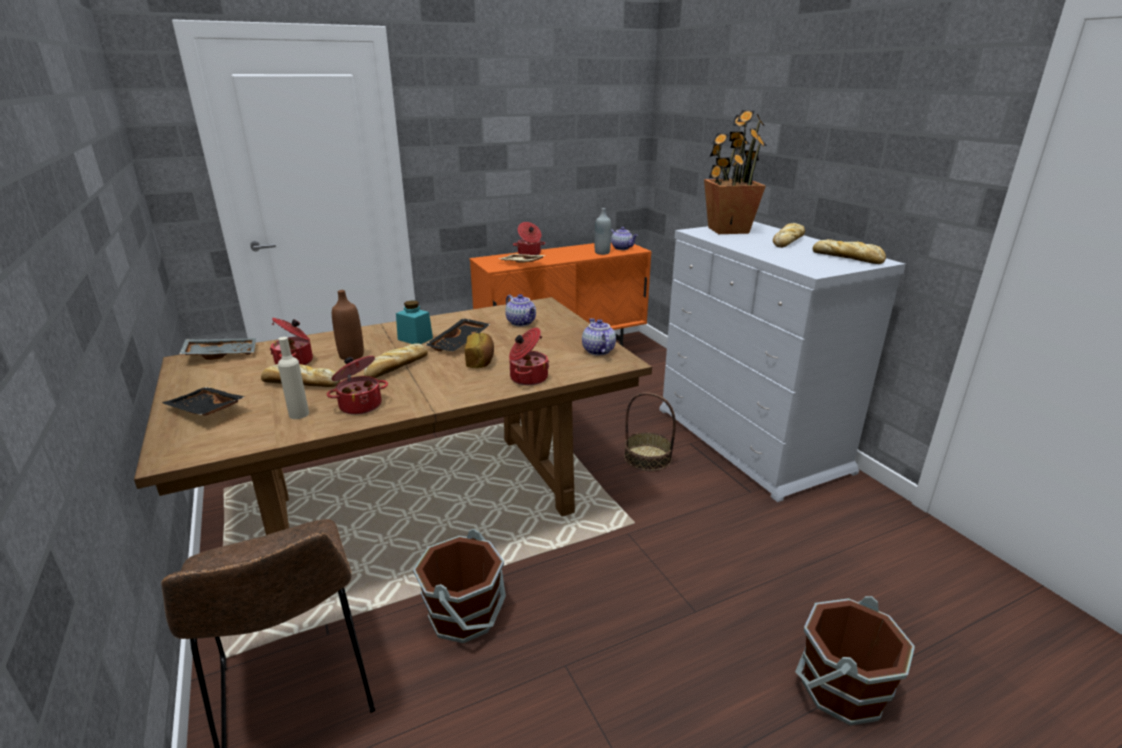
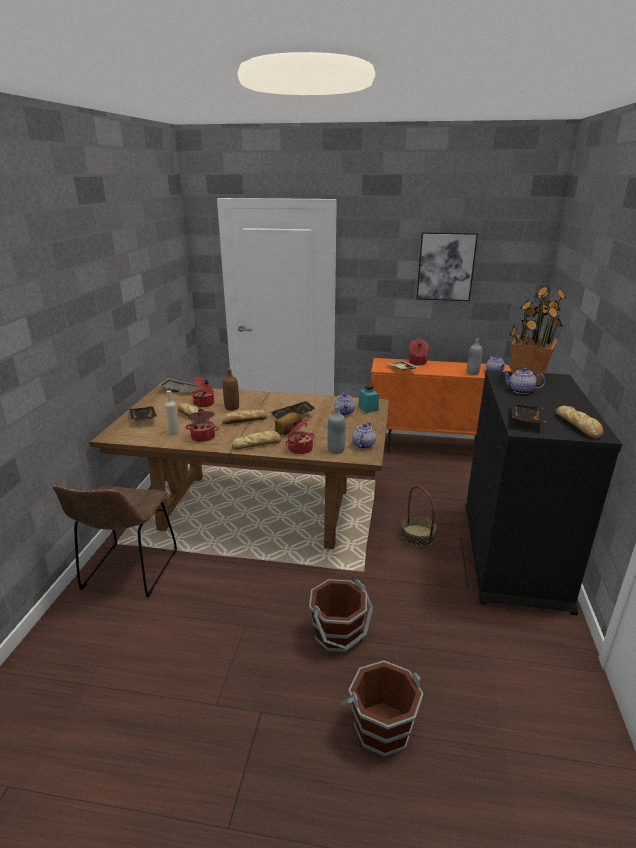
camera: 35 degrees right, 0 degrees up
turquoise jar [396,300,433,344] -> turquoise jar moved to [358,384,379,413]
brown bucket [413,529,506,643] -> brown bucket moved to [309,579,373,652]
white dresser [659,221,906,502] -> black dresser [465,370,622,615]
bread [773,223,805,248] -> bread moved to [232,430,281,449]
none -> grey bottle [327,406,346,454]
none -> picture [416,232,478,301]
none -> teapot [502,368,546,394]
none -> black tray [511,403,546,423]

